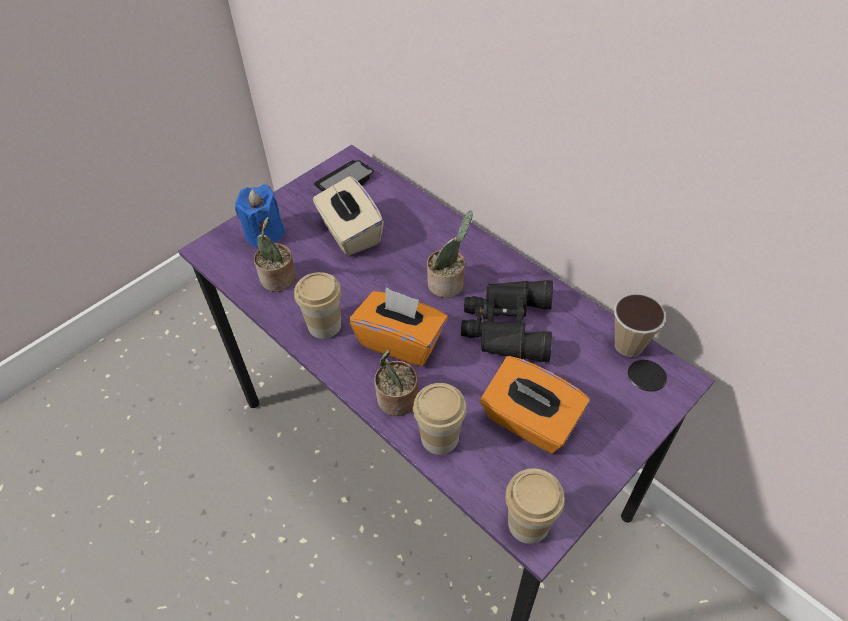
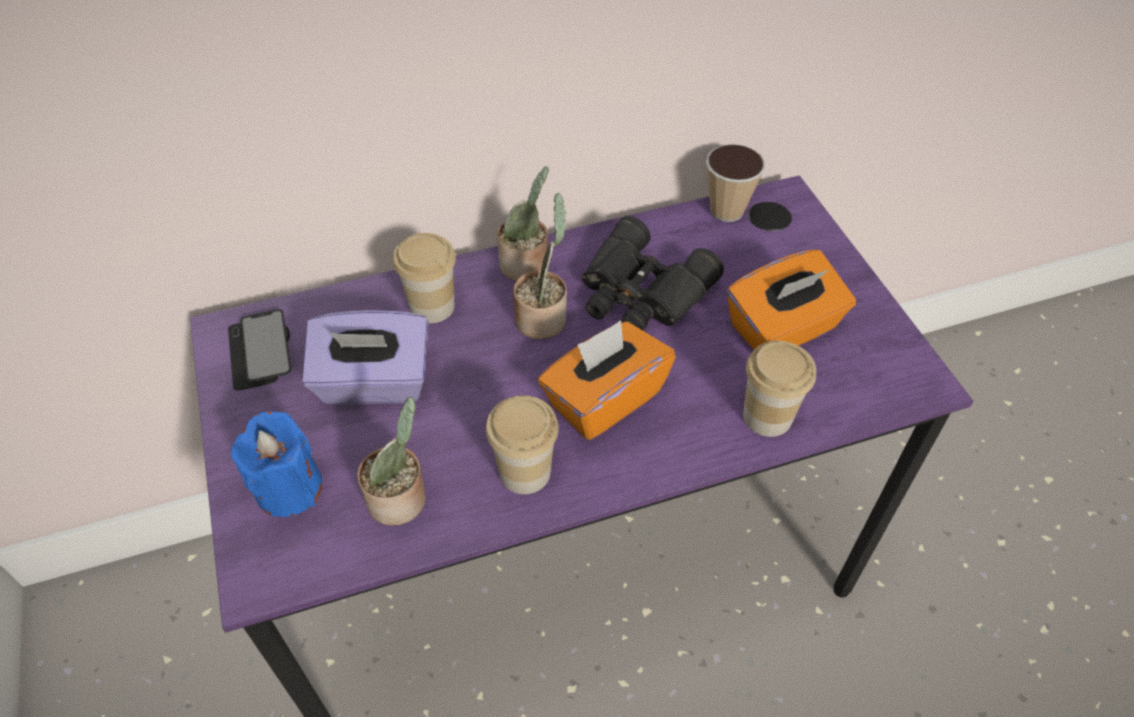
camera: 65 degrees left, 0 degrees up
beige tissue box [313,176,384,256] -> purple tissue box [303,310,428,405]
potted plant [374,350,418,416] -> potted plant moved to [497,166,549,281]
cup [505,469,565,544] -> cup moved to [393,233,456,323]

